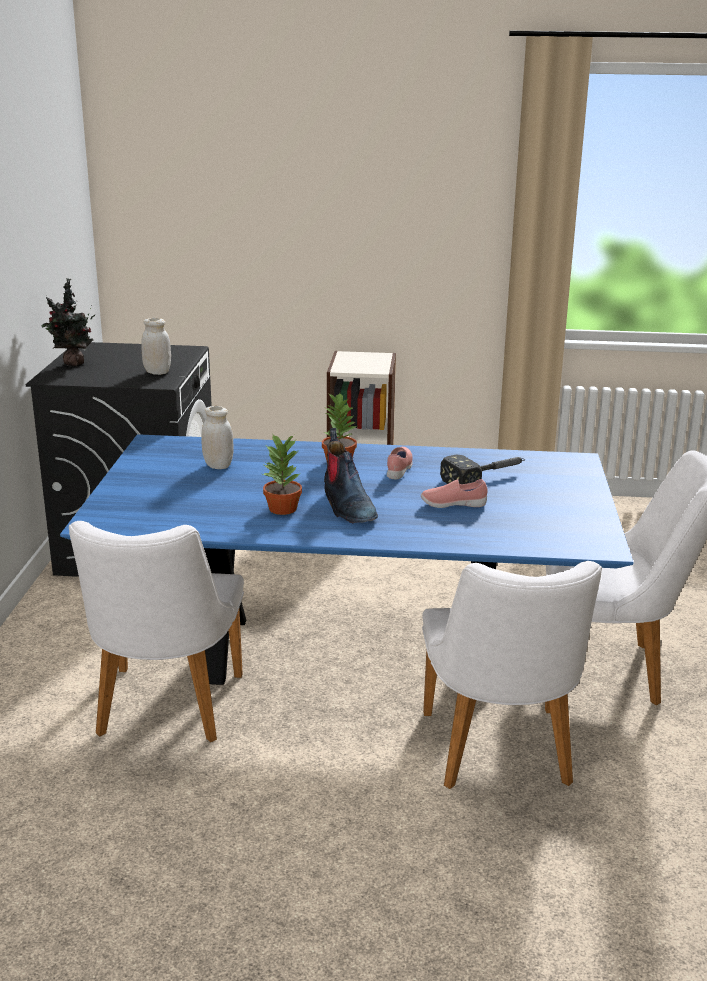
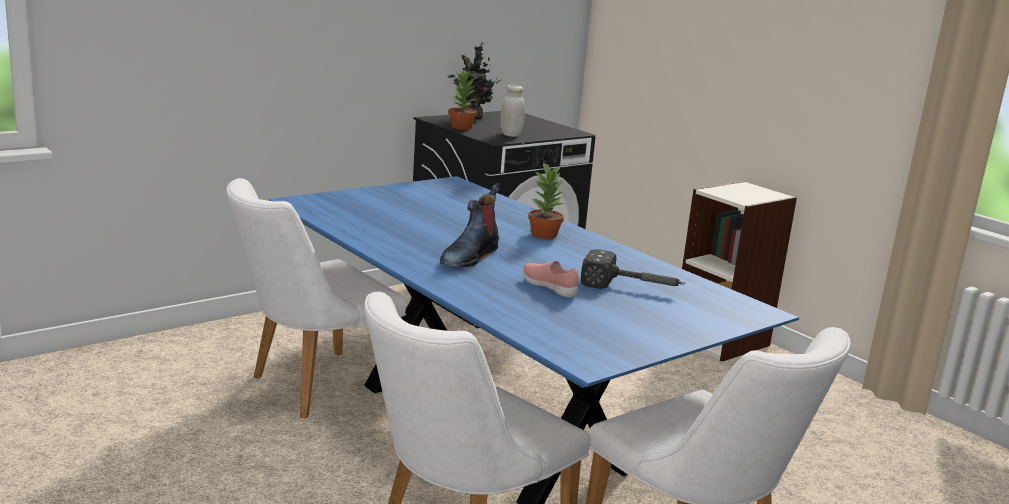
camera: 45 degrees right, 5 degrees down
white jar [201,406,233,469] -> none
potted plant [263,435,302,515] -> potted plant moved to [448,70,477,130]
pink shoe [387,447,413,479] -> none

